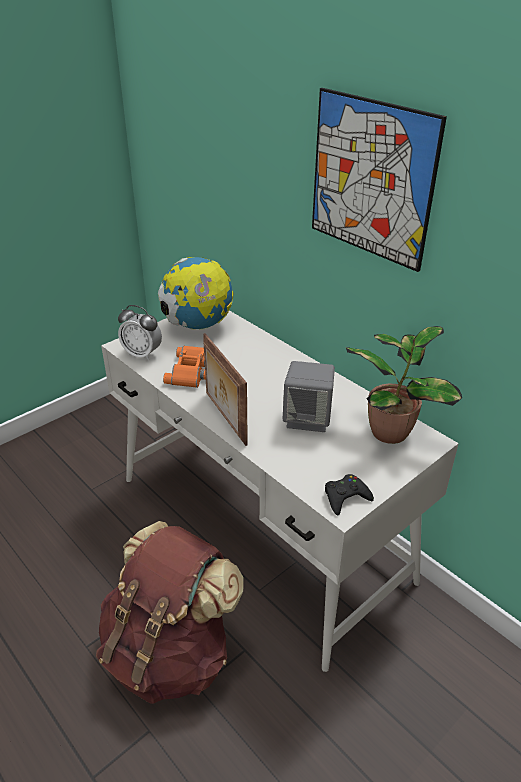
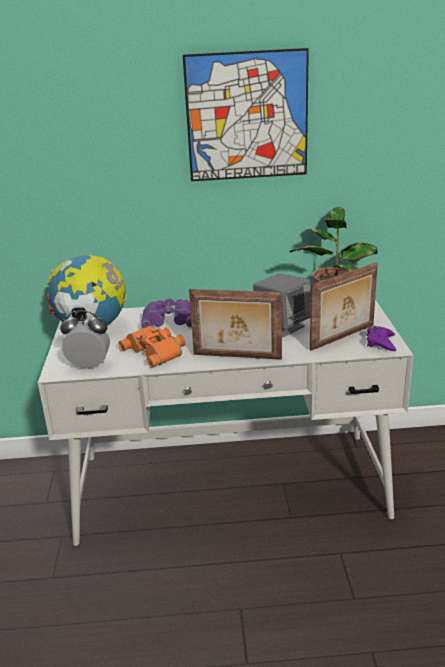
camera: 50 degrees left, 10 degrees down
brown backpack [96,521,243,704] -> none
alarm clock [118,305,162,361] -> alarm clock turned 150 degrees counterclockwise [60,311,110,370]
black game controller [325,474,374,515] -> purple game controller [367,326,396,351]
none -> purple binoculars [141,298,192,329]
none -> picture frame [310,262,378,351]

